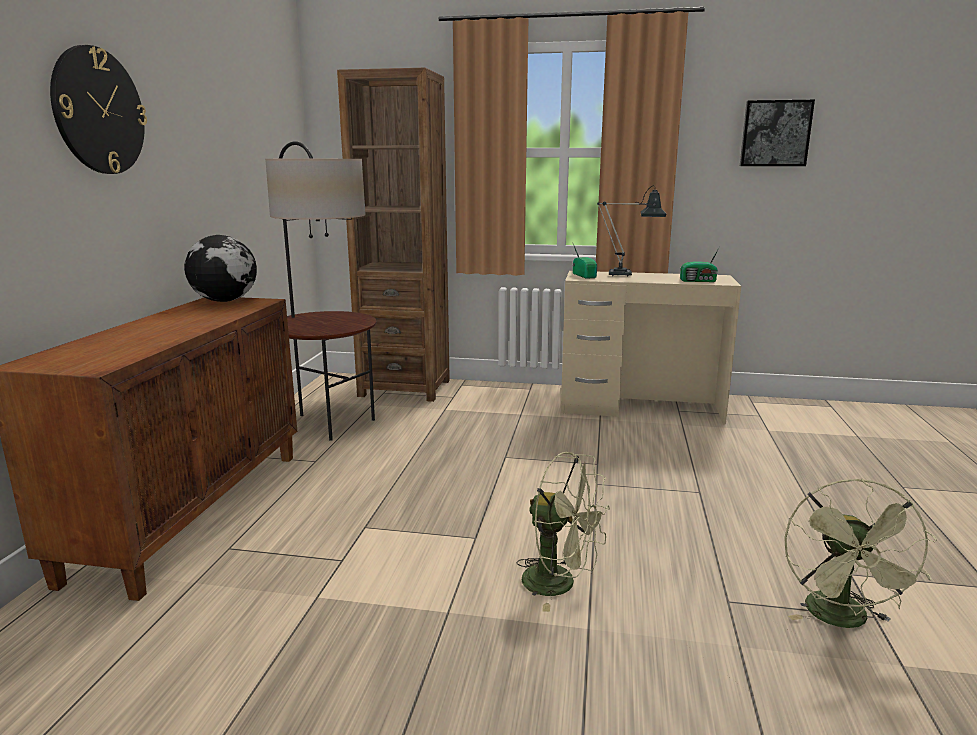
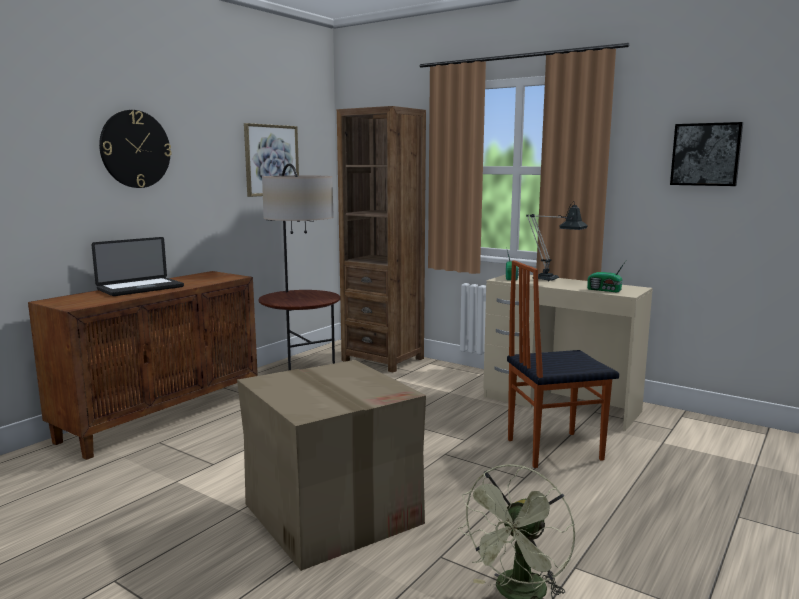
camera: 25 degrees right, 5 degrees down
globe [184,235,257,302] -> none
green fan [517,452,610,612] -> cardboard box [237,360,426,571]
none -> laptop [92,237,184,296]
none -> picture [244,123,299,197]
none -> chair [507,260,619,468]

